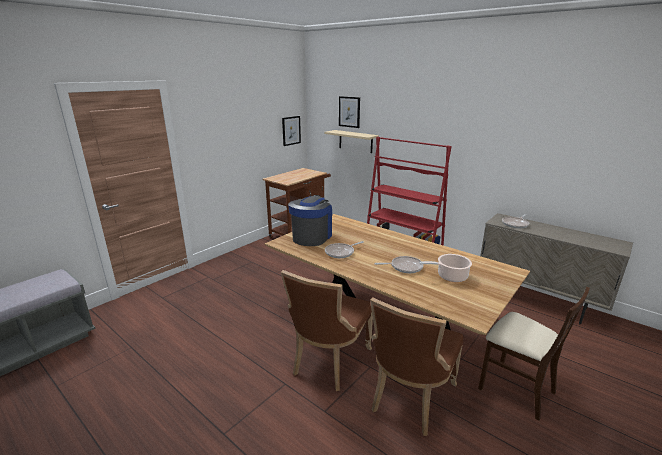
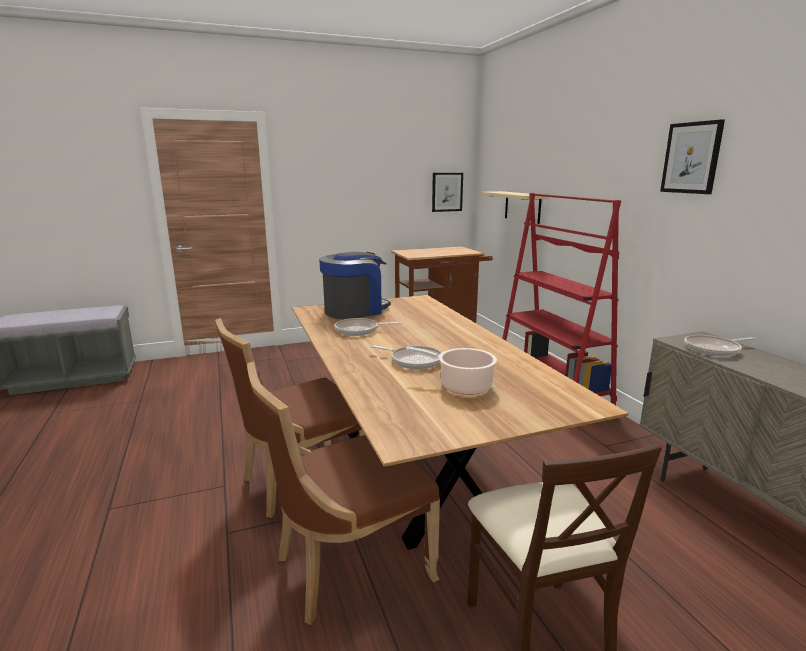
camera: 30 degrees right, 5 degrees down
picture [339,96,360,128] -> picture moved to [660,119,725,194]

